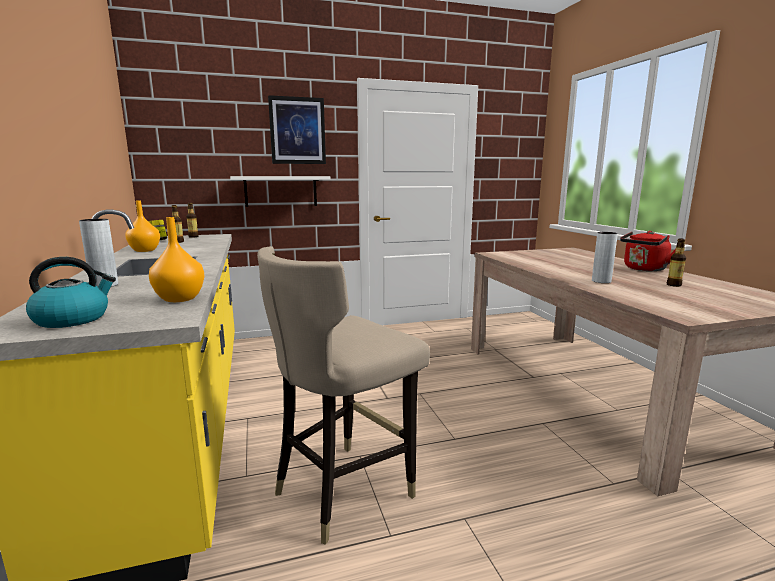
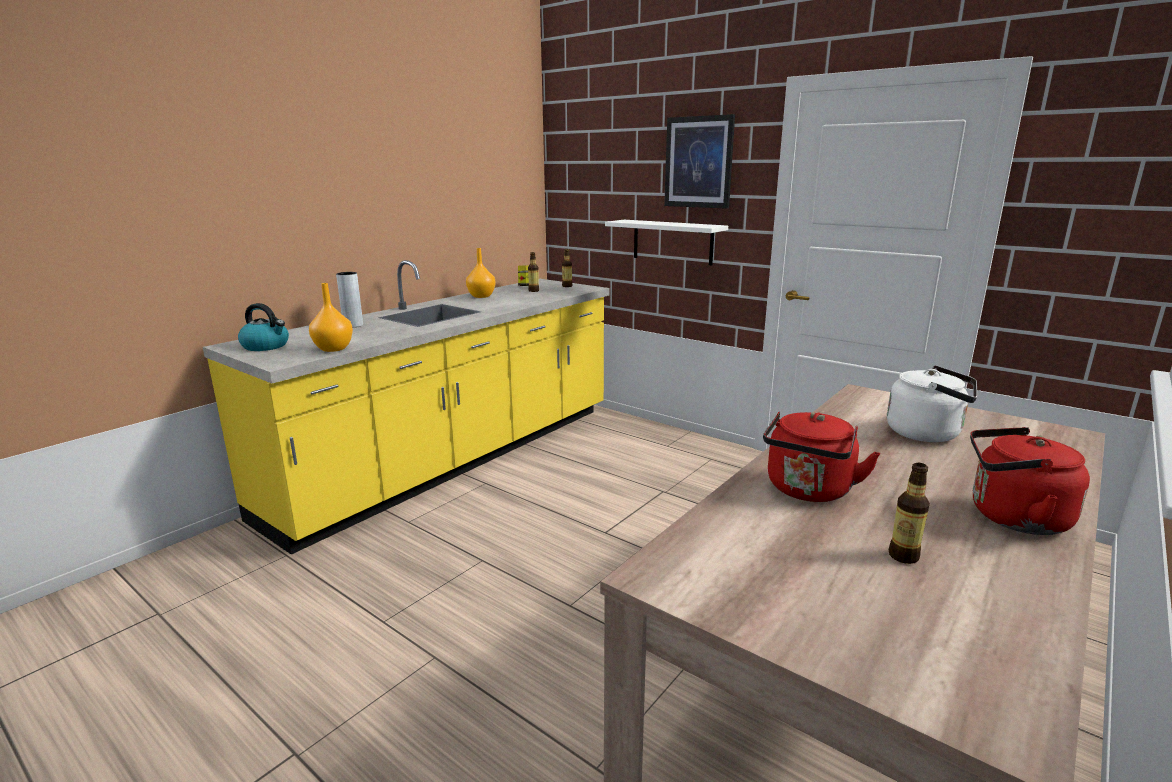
camera: 55 degrees right, 5 degrees up
beige stool [257,246,430,545] -> none
grey vase [592,232,618,283] -> red kettle [763,412,880,502]
none -> white kettle [887,365,977,442]

